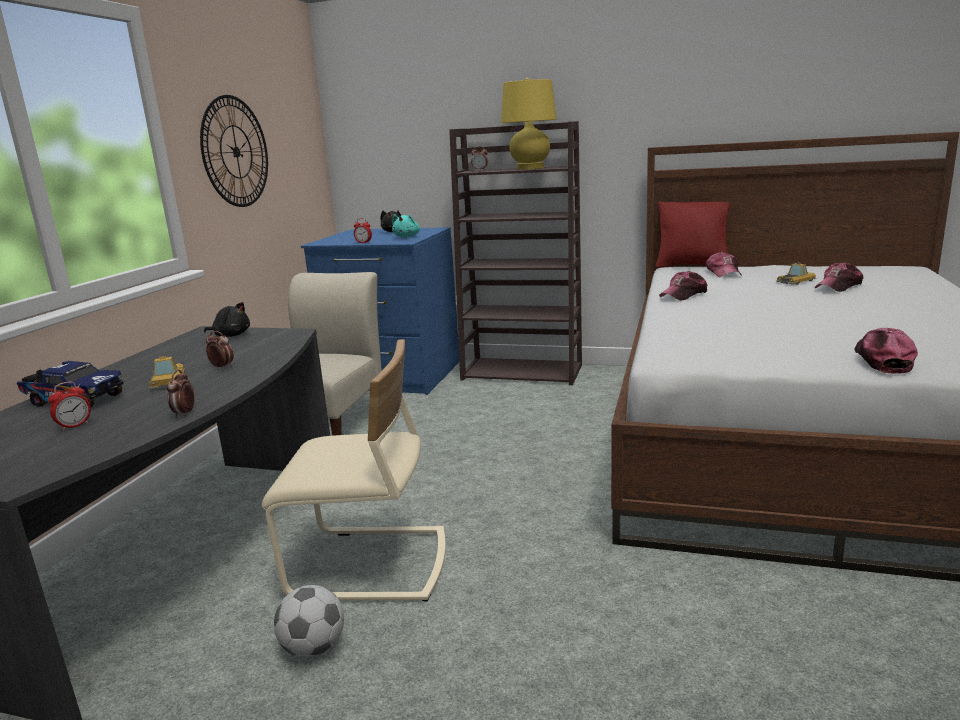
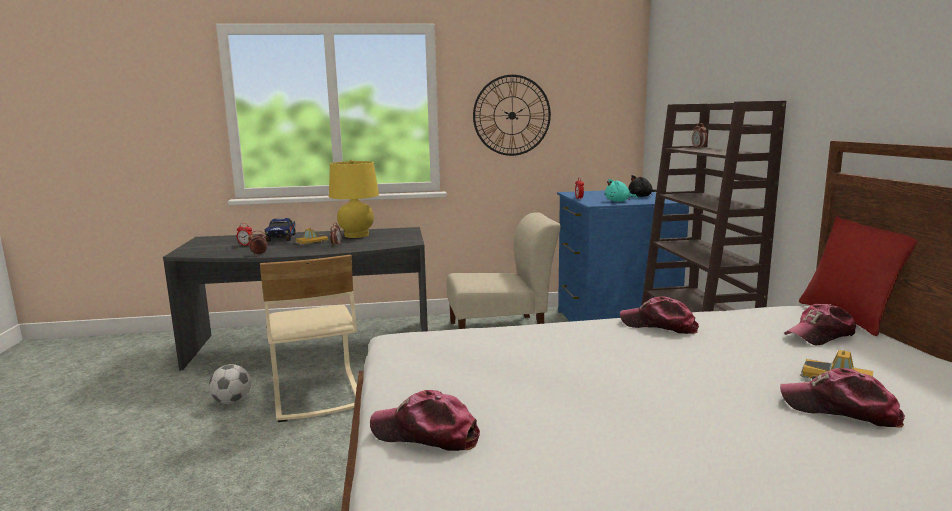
camera: 65 degrees right, 5 degrees down
black plush toy [204,302,250,337] -> none
yellow table lamp [501,78,557,170] -> yellow table lamp moved to [329,160,379,238]
cap [855,328,918,374] -> cap turned 150 degrees counterclockwise [370,390,480,451]

